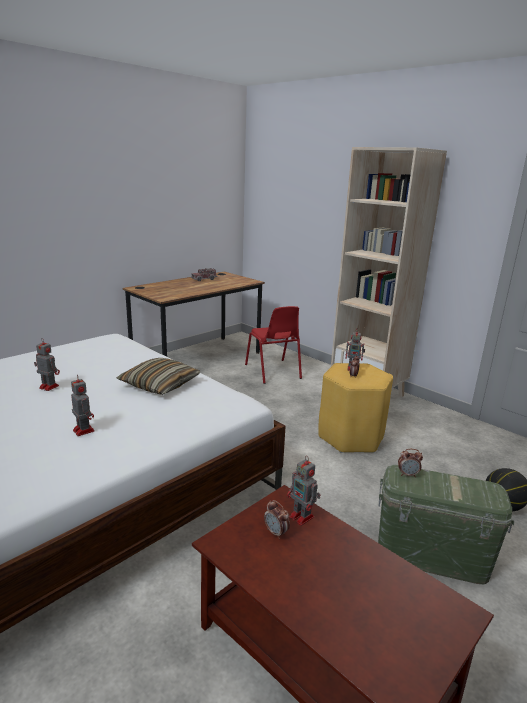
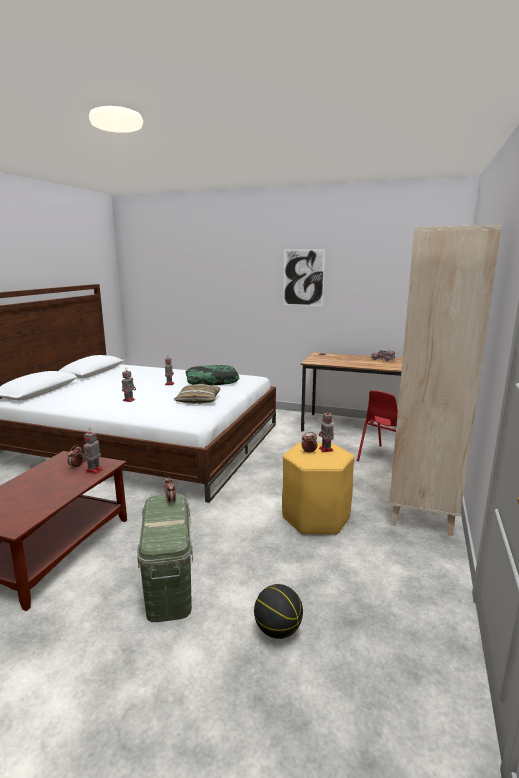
camera: 65 degrees right, 5 degrees down
none -> pillow [186,365,240,385]
none -> picture [283,249,325,306]

